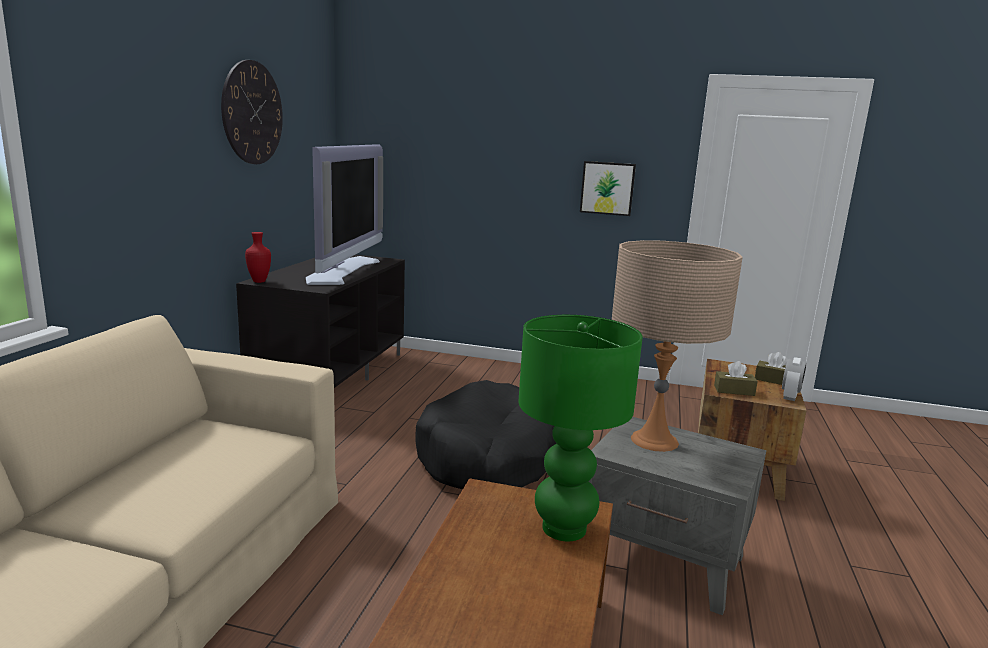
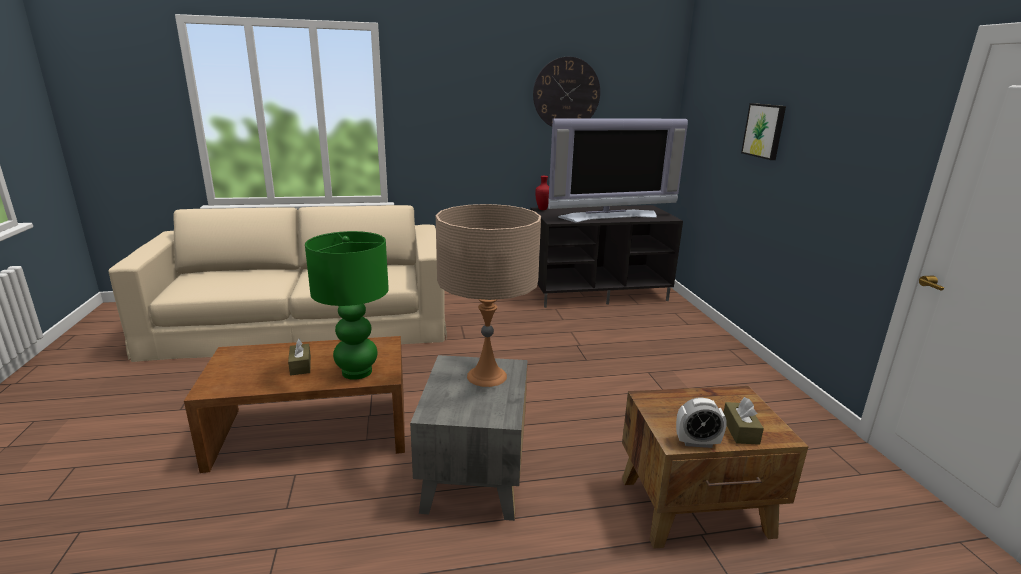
camera: 65 degrees right, 5 degrees up
black dog bed [415,380,557,489] -> none
picture [580,161,636,216] -> picture moved to [741,103,786,160]
brown tissue box [714,361,758,396] -> brown tissue box moved to [288,338,311,376]

